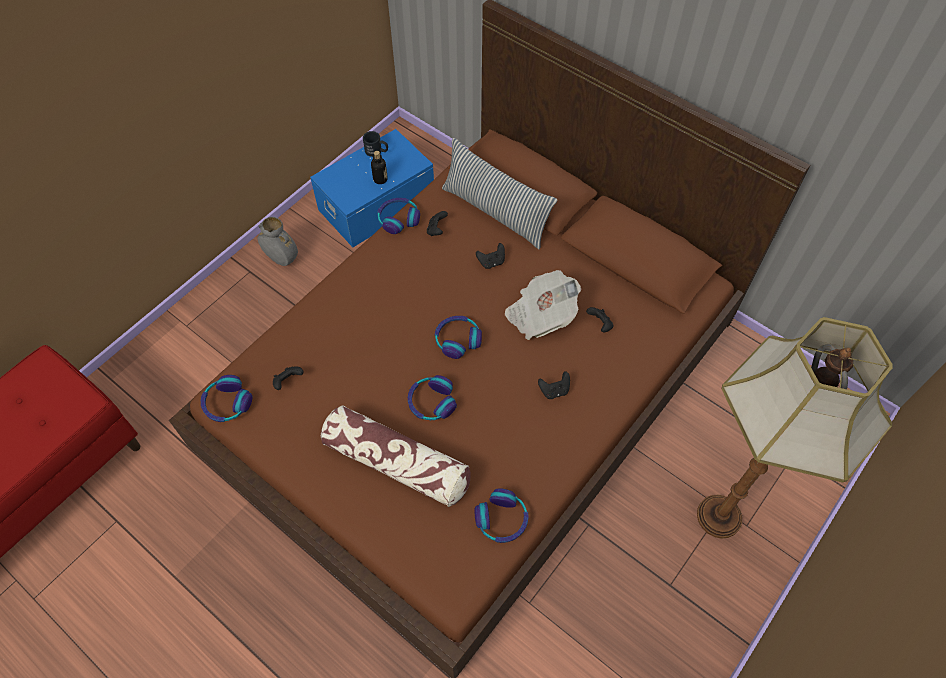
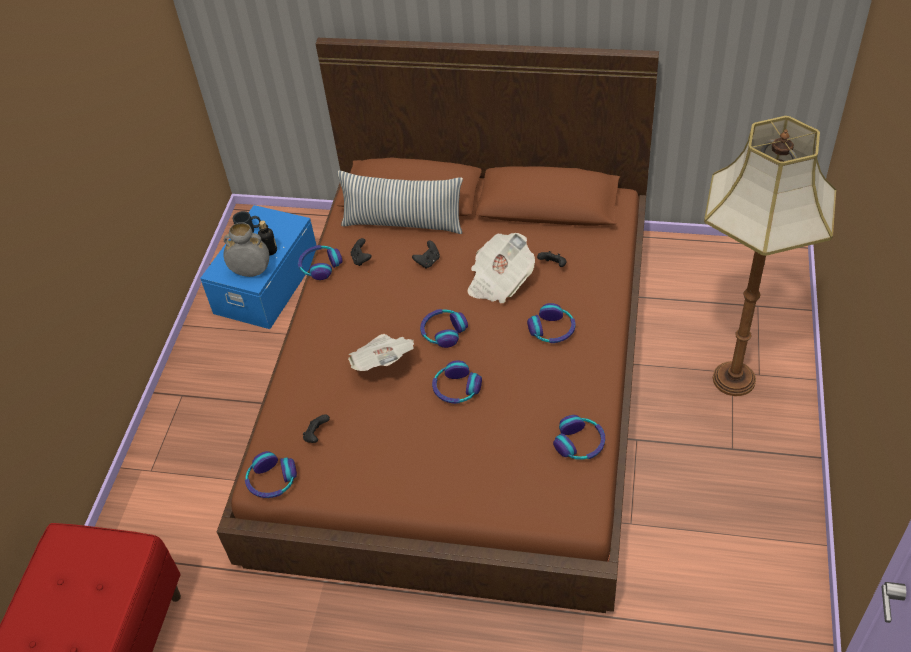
camera: 25 degrees left, 10 degrees down
grey vase [257,217,298,266] -> grey vase moved to [223,223,269,277]
pillow [321,405,471,507] -> none
black game controller [538,371,570,399] -> headphones [527,303,575,343]
none -> newspaper [349,334,414,371]

